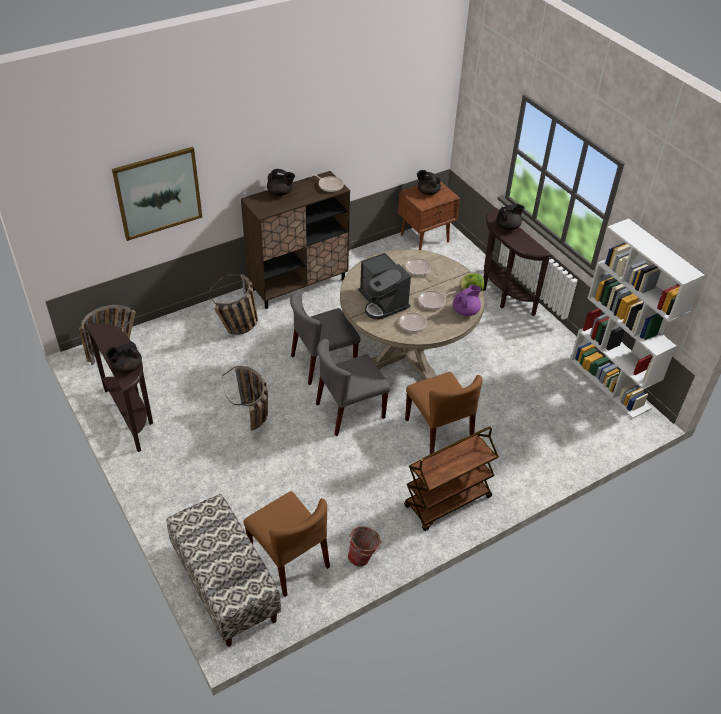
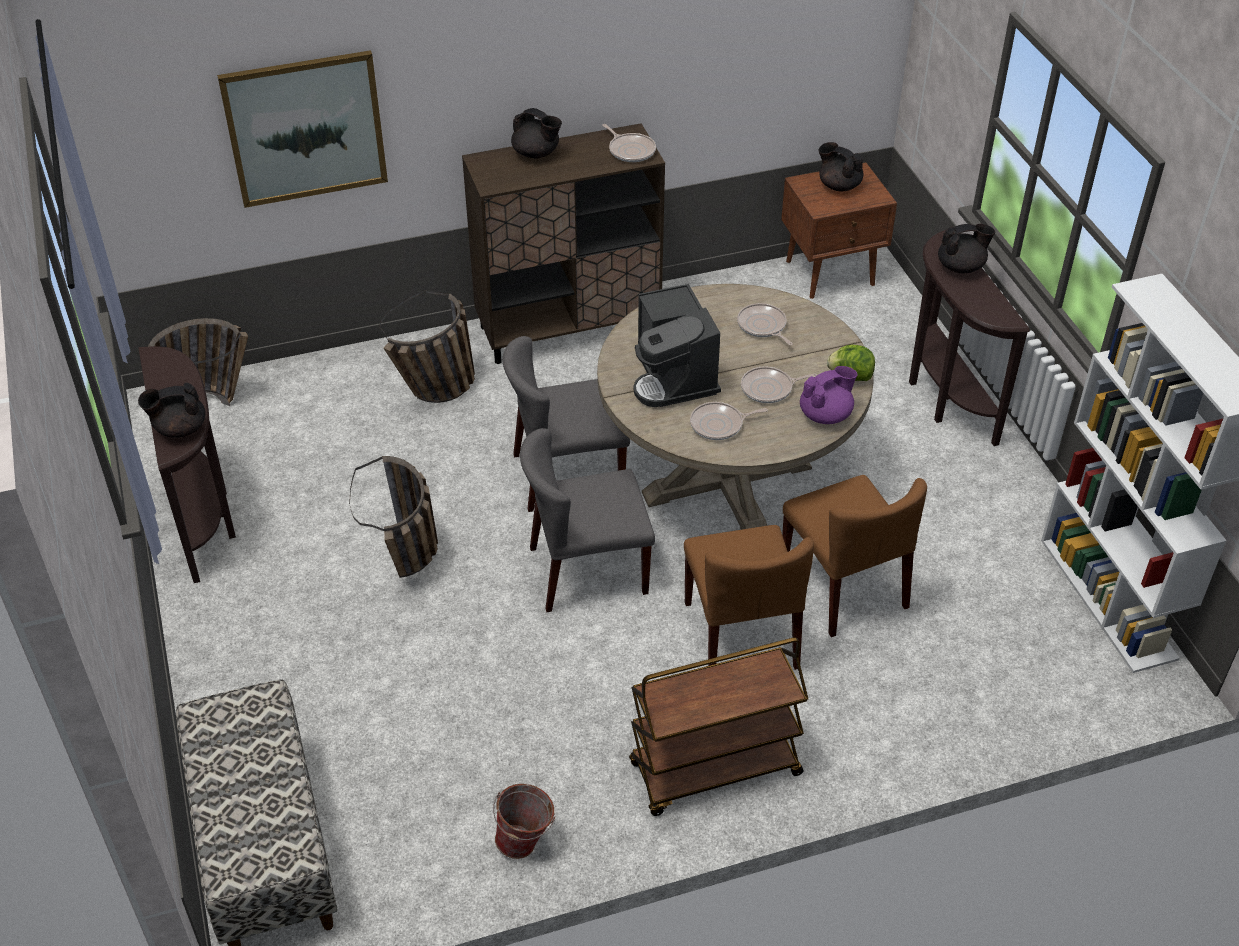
camera: 15 degrees right, 0 degrees up
brown chair [243,491,330,597] -> brown chair moved to [782,475,927,637]

